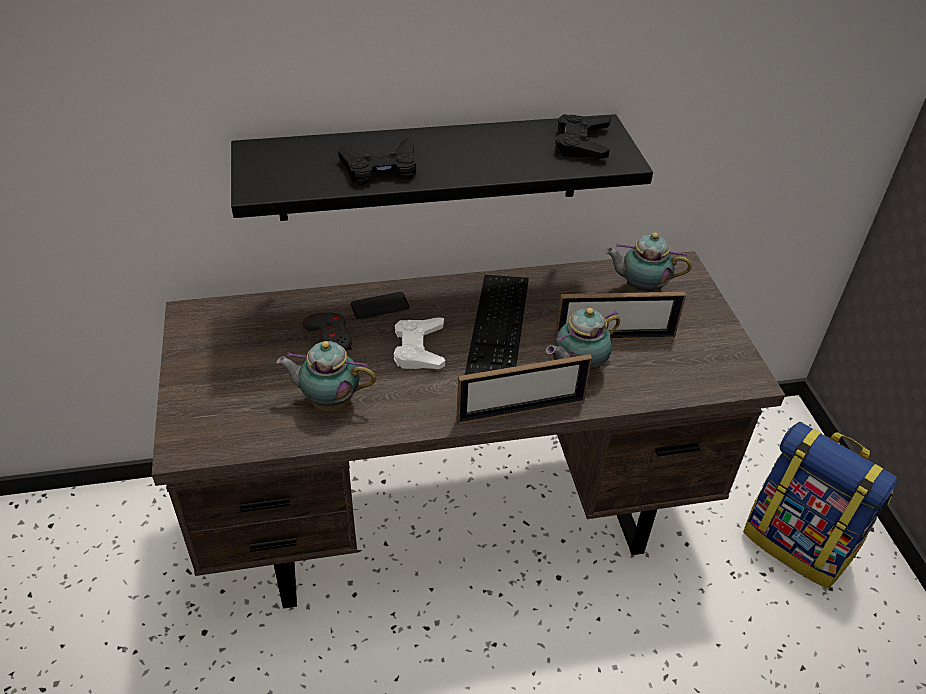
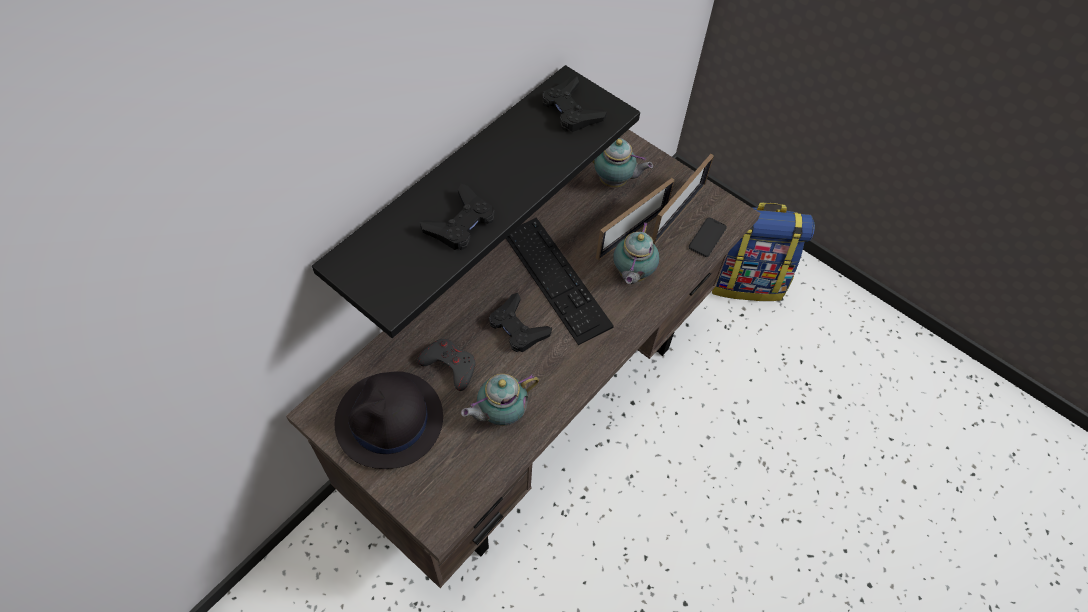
camera: 40 degrees left, 15 degrees up
phone [351,292,410,320] -> phone moved to [689,217,727,257]
white game controller [394,317,445,369] -> black game controller [489,293,552,352]
picture frame [456,354,592,424] -> picture frame moved to [652,154,714,245]
teapot [605,232,691,293] -> teapot turned 135 degrees counterclockwise [592,138,653,188]
none -> black hat [335,371,443,469]

